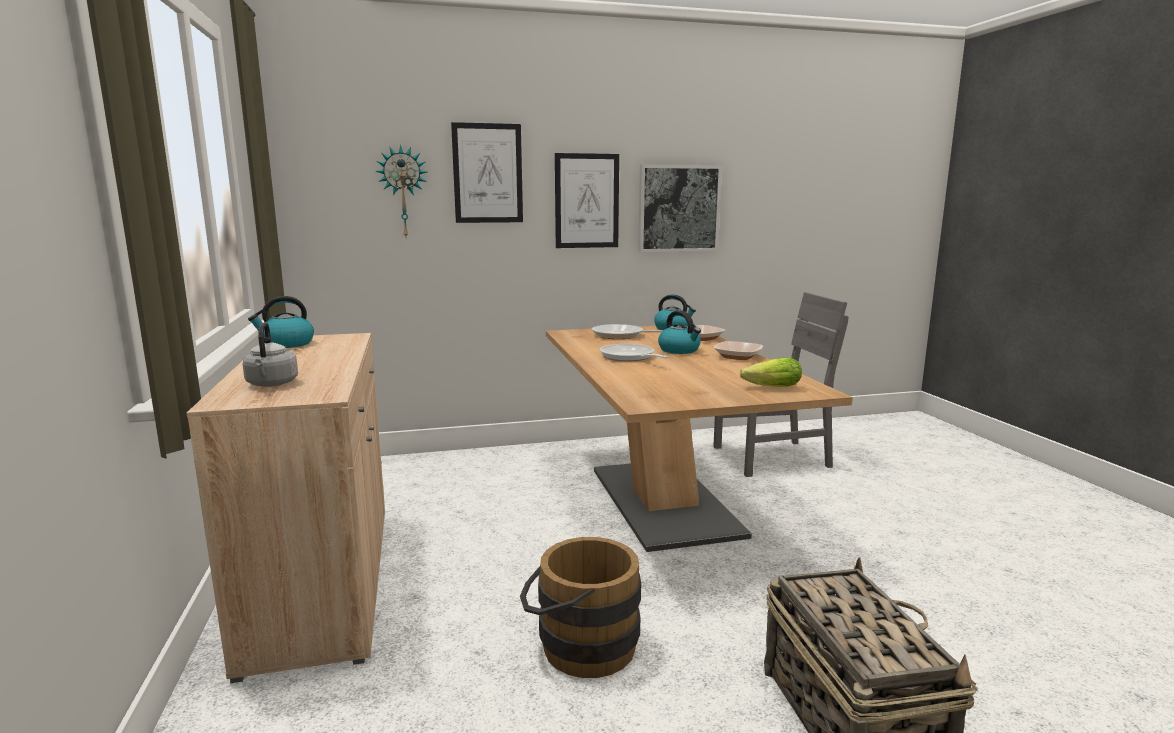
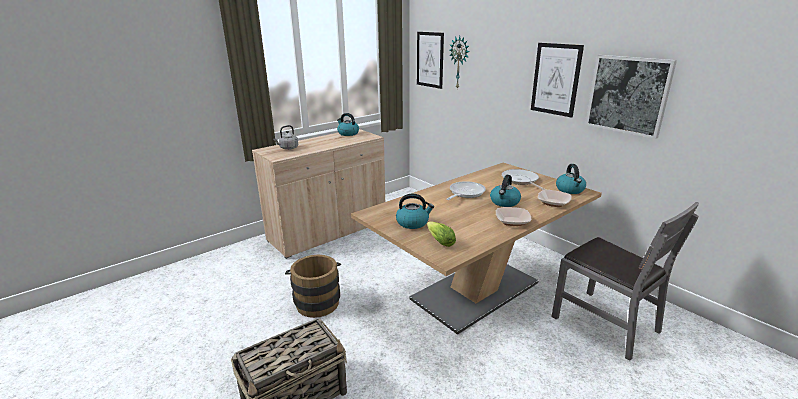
camera: 65 degrees right, 10 degrees up
picture [451,122,523,223] -> picture moved to [417,32,444,89]
none -> kettle [396,194,434,229]

